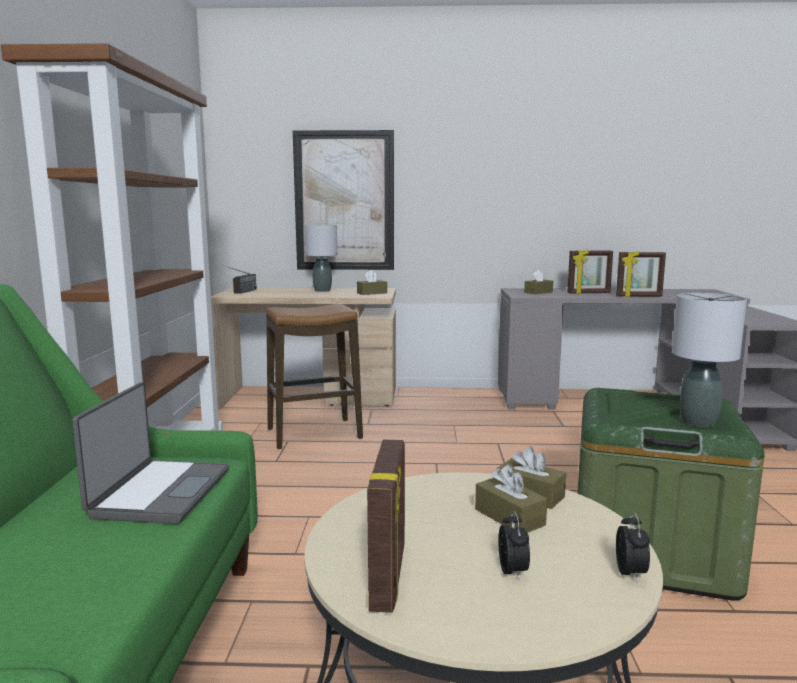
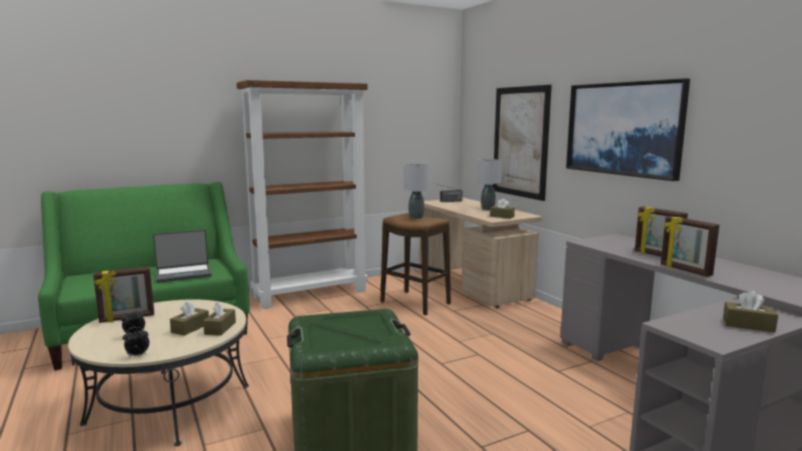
camera: 60 degrees right, 0 degrees up
brown tissue box [524,270,553,294] -> brown tissue box moved to [723,291,778,333]
grey table lamp [672,293,747,427] -> grey table lamp moved to [404,164,430,219]
none -> picture [566,78,690,181]

